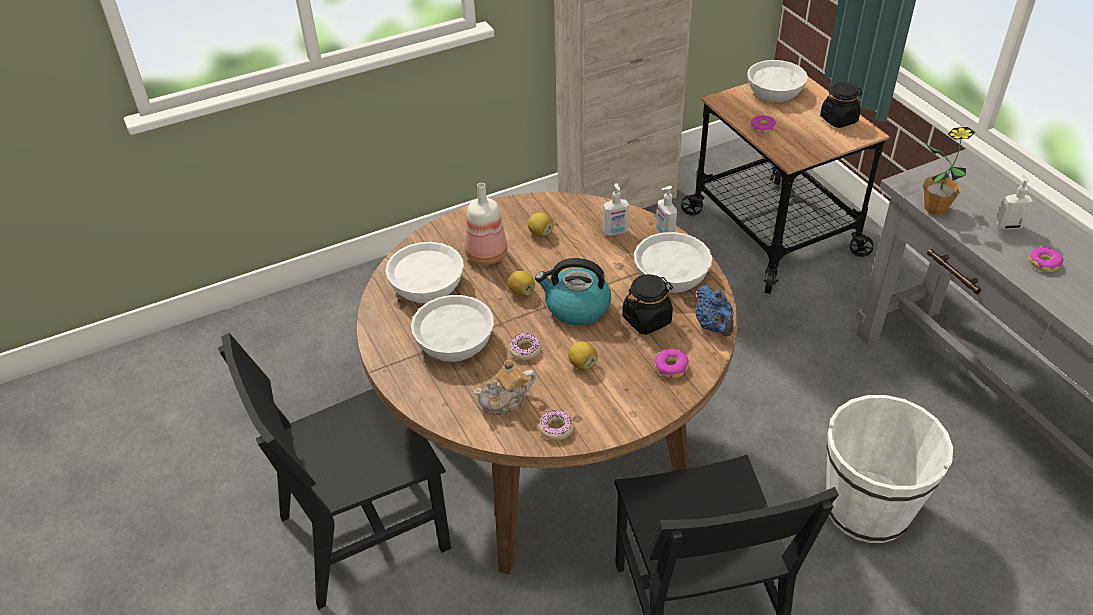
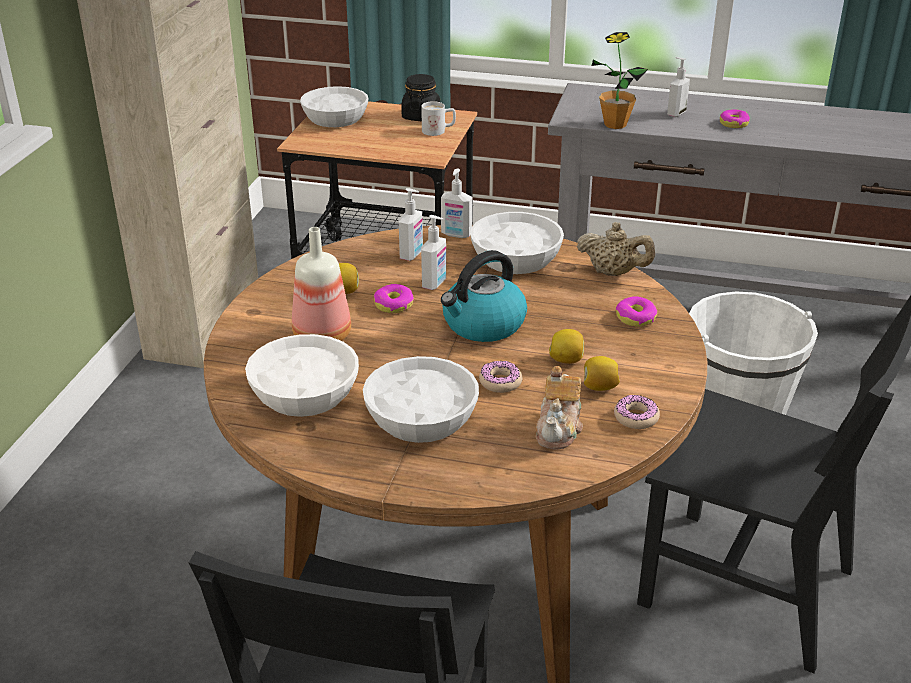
camera: 50 degrees left, 10 degrees down
lemon [507,271,535,297] -> lemon moved to [584,356,620,391]
black jar [622,274,673,335] -> none
blue teapot [696,285,734,336] -> beige teapot [577,222,655,276]
donut [751,115,776,134] -> donut moved to [374,284,414,313]
none -> white mug [421,101,456,136]
none -> soap dispenser [421,215,446,290]

